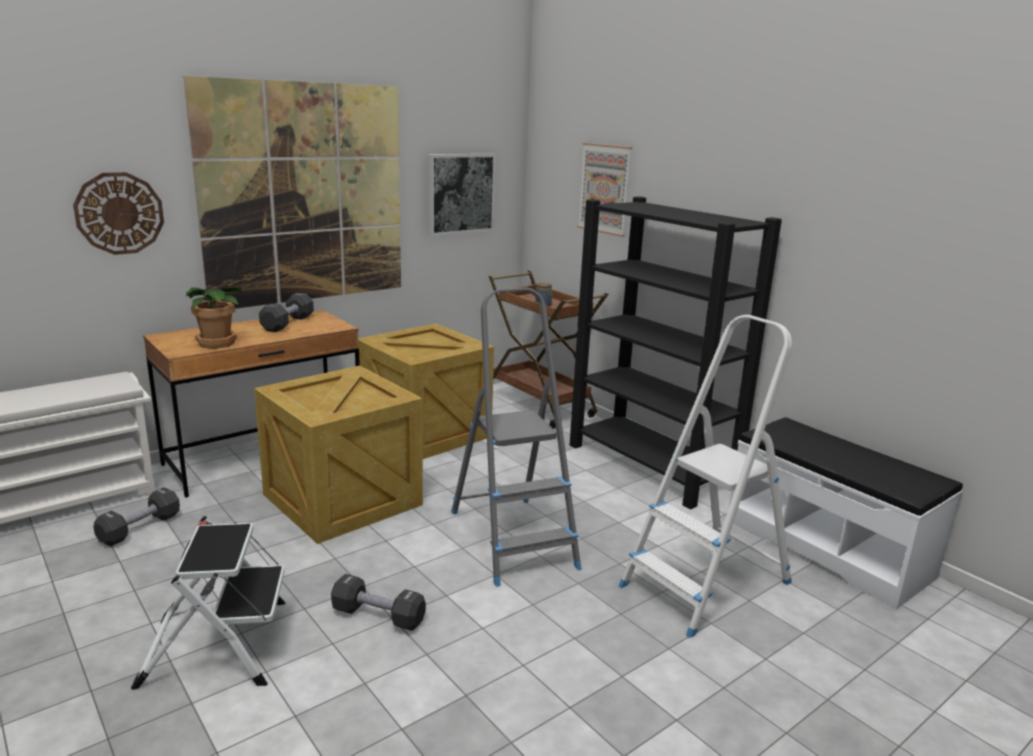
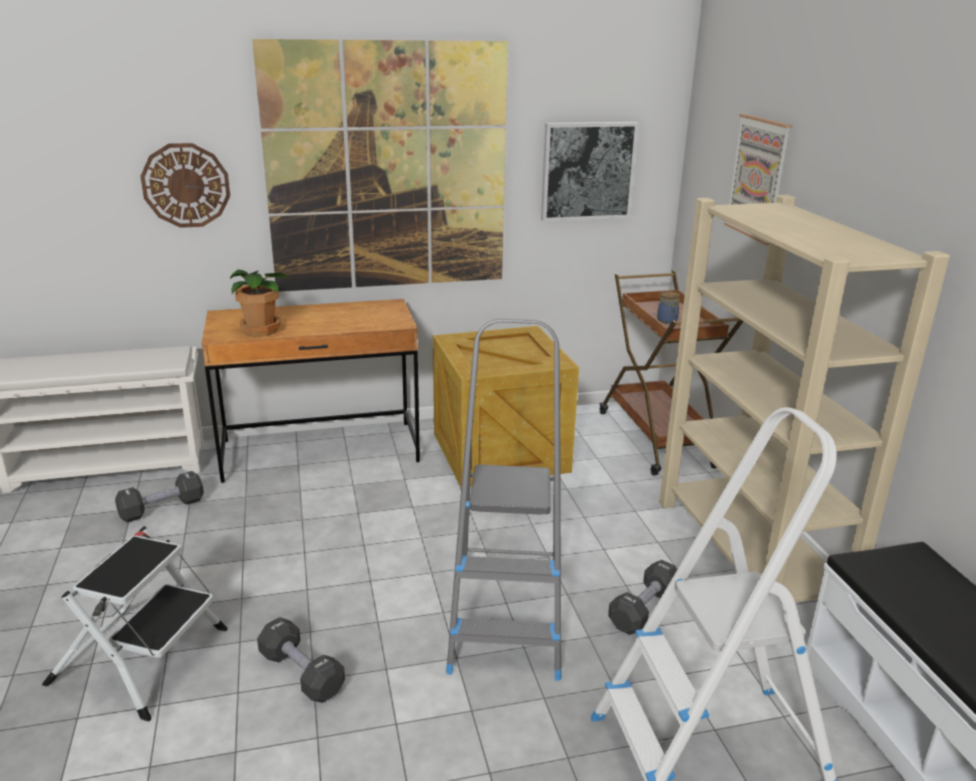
camera: 25 degrees right, 5 degrees up
crate [254,366,423,544] -> none
black dumbbell [259,292,314,332] -> black dumbbell moved to [608,560,677,635]
black bookcase [570,196,782,509] -> beige bookcase [659,195,950,602]

